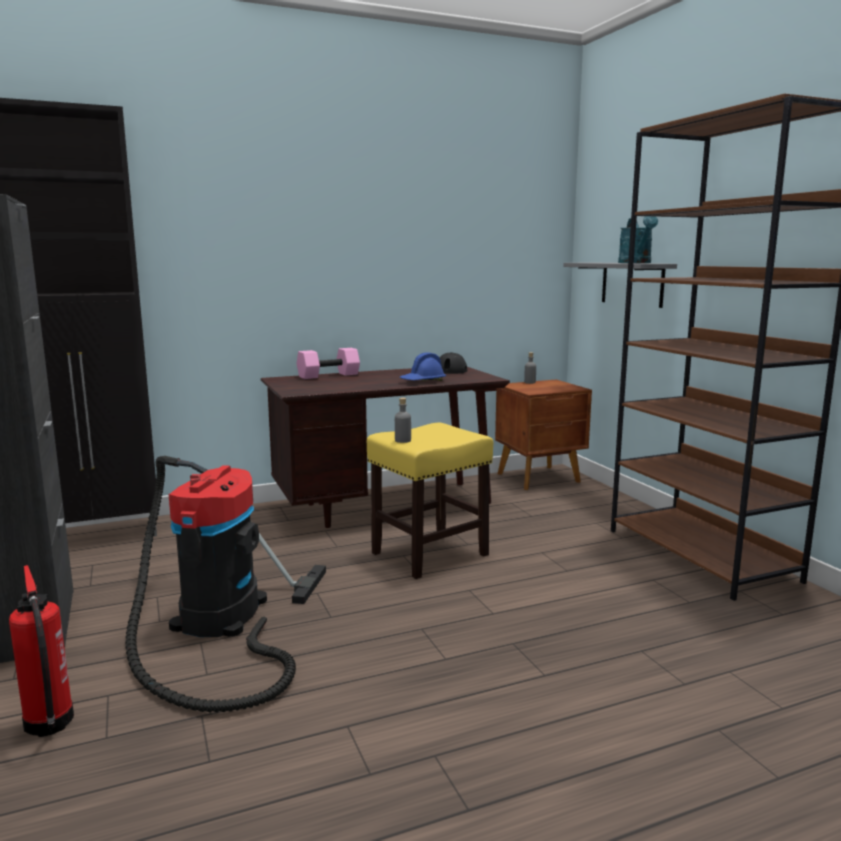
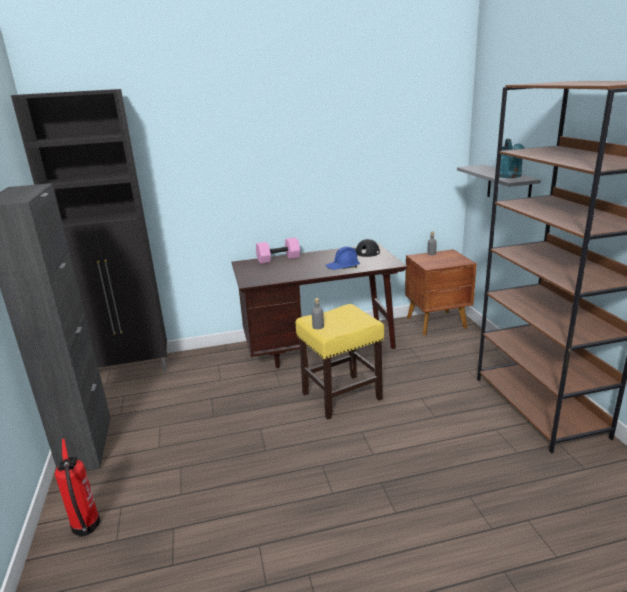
camera: 10 degrees right, 10 degrees up
vacuum cleaner [125,456,326,713] -> none

